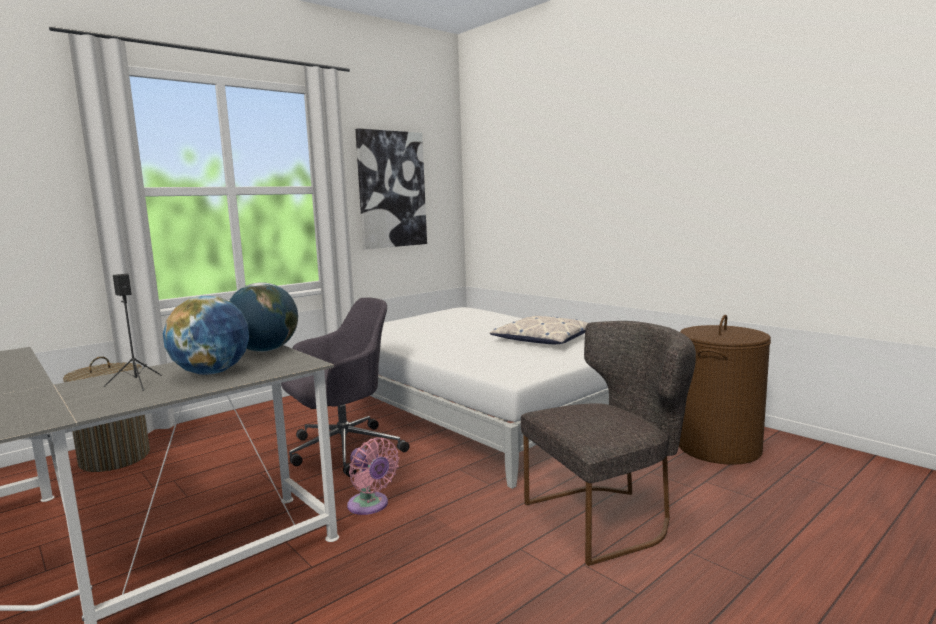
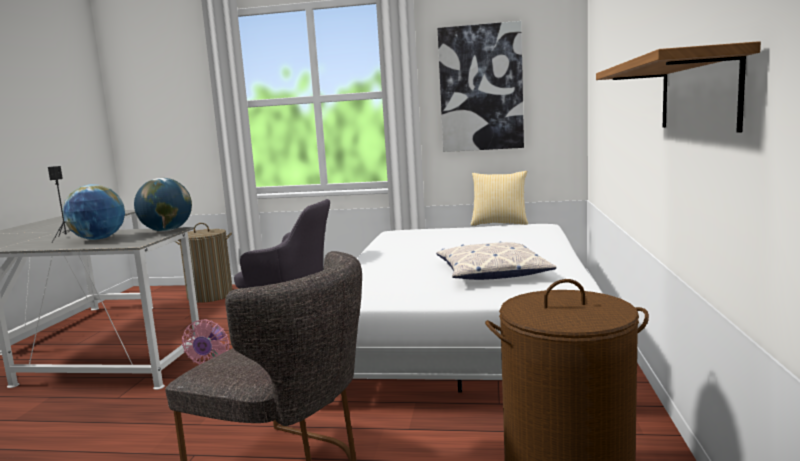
camera: 50 degrees right, 0 degrees up
none -> pillow [471,171,528,226]
none -> shelf [596,41,761,133]

